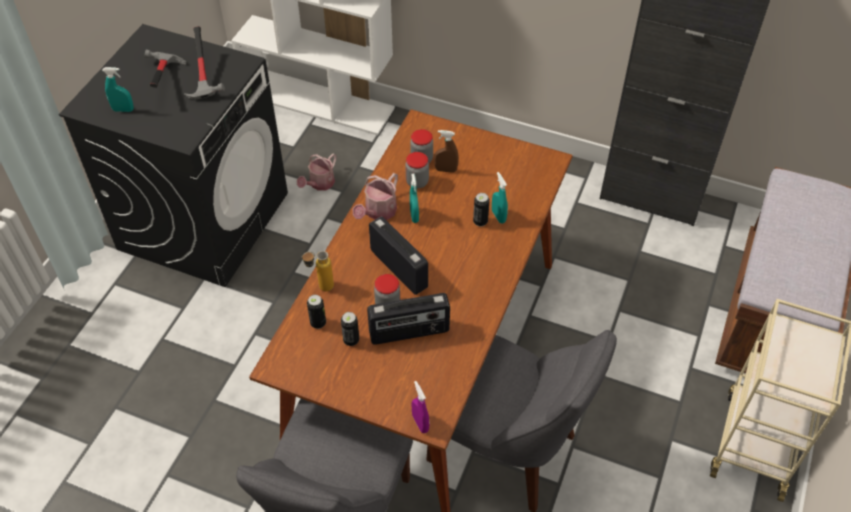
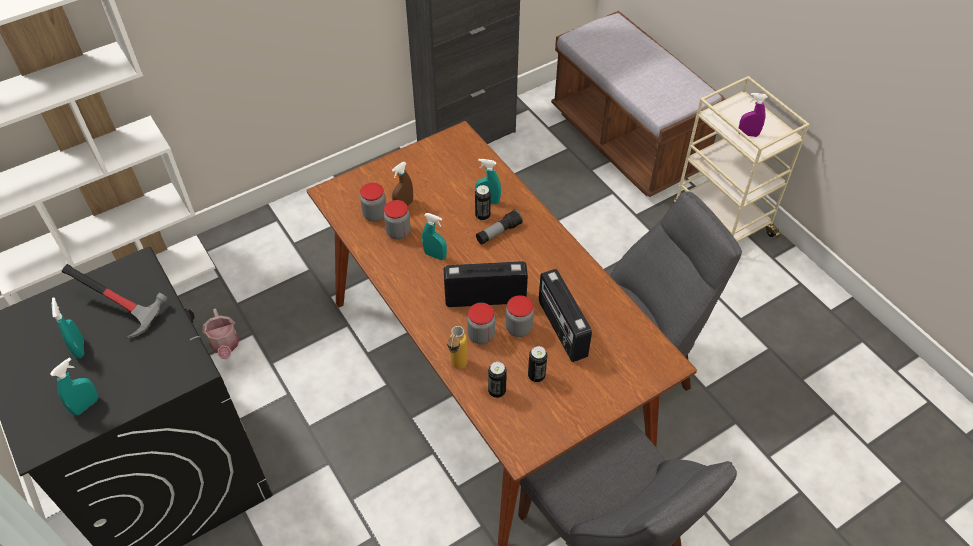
camera: 55 degrees left, 0 degrees up
hammer [145,50,186,88] -> turquoise spray bottle [52,297,84,358]
watering can [353,173,398,220] -> none
radio [367,293,450,345] -> radio turned 135 degrees clockwise [539,269,592,362]
purple spray bottle [412,381,429,433] -> purple spray bottle moved to [739,93,768,137]
none -> jar [467,303,495,345]
none -> flashlight [476,209,523,244]

